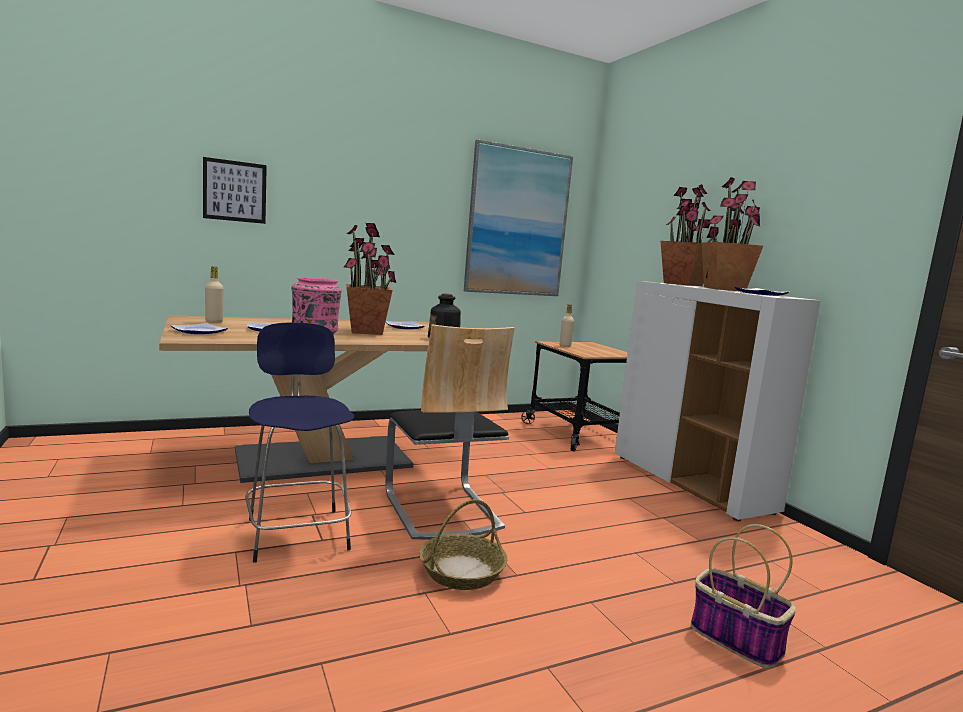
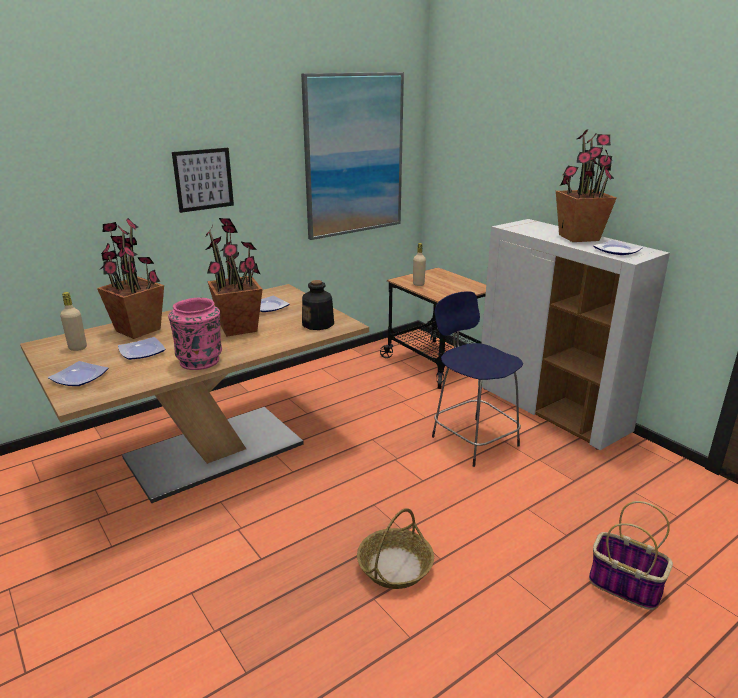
camera: 10 degrees left, 15 degrees up
picture [203,157,267,224] -> picture moved to [172,148,234,213]
blue stool [245,322,354,563] -> blue stool moved to [432,291,523,467]
chair [385,324,514,539] -> none
potted plant [660,185,713,286] -> potted plant moved to [97,218,164,339]

